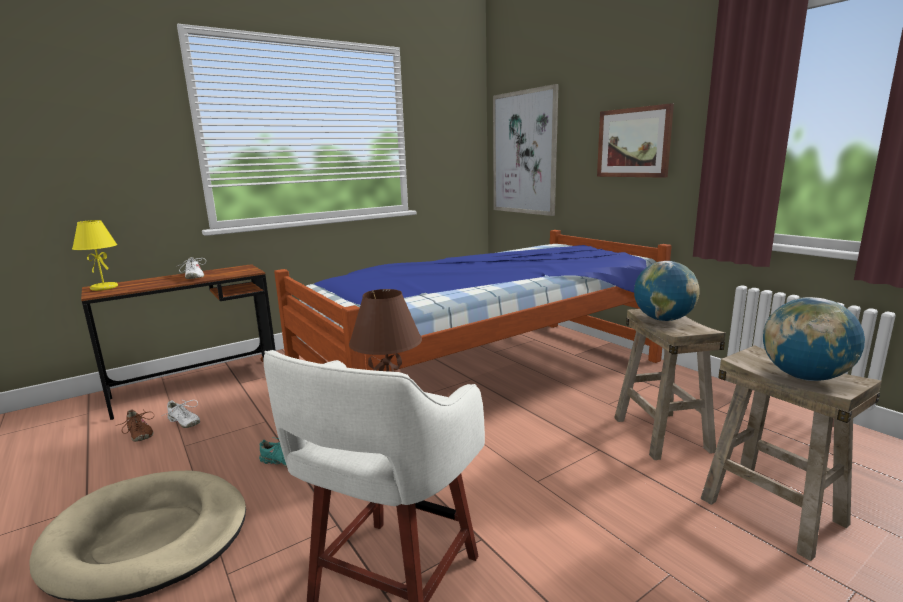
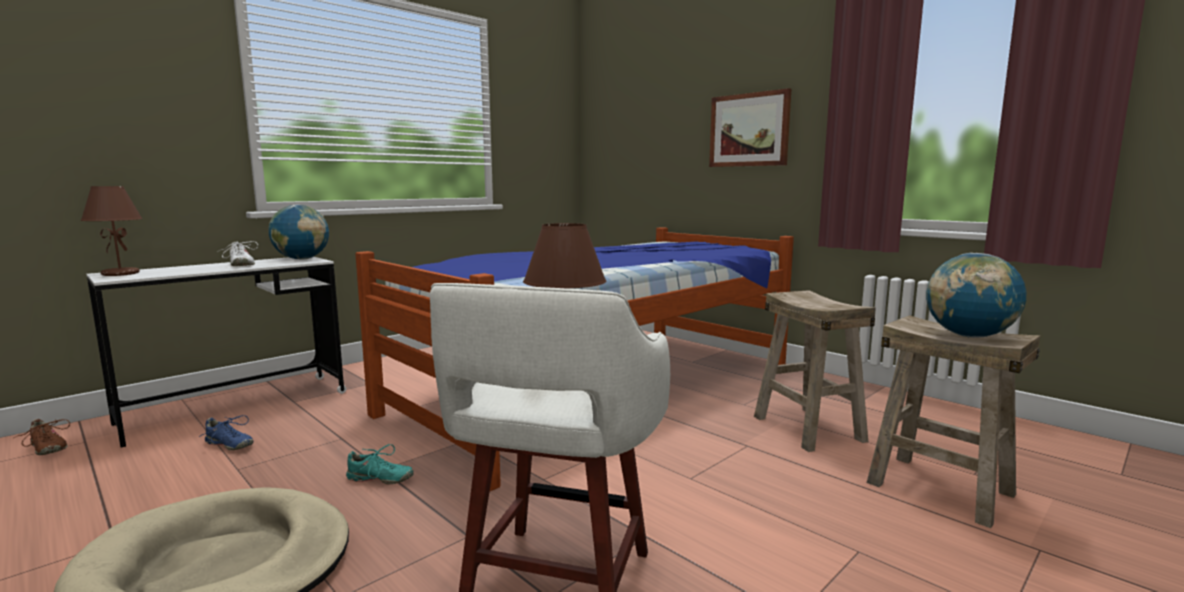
camera: 10 degrees left, 5 degrees down
yellow table lamp [72,220,118,291] -> brown table lamp [81,186,143,276]
brown desk [81,264,276,420] -> white desk [86,257,347,448]
brown shoe [116,409,154,442] -> brown shoe moved to [14,419,70,455]
white shoe [162,400,200,428] -> blue shoe [199,415,253,450]
picture [493,84,559,216] -> none
globe [634,261,700,321] -> globe moved to [268,205,329,259]

